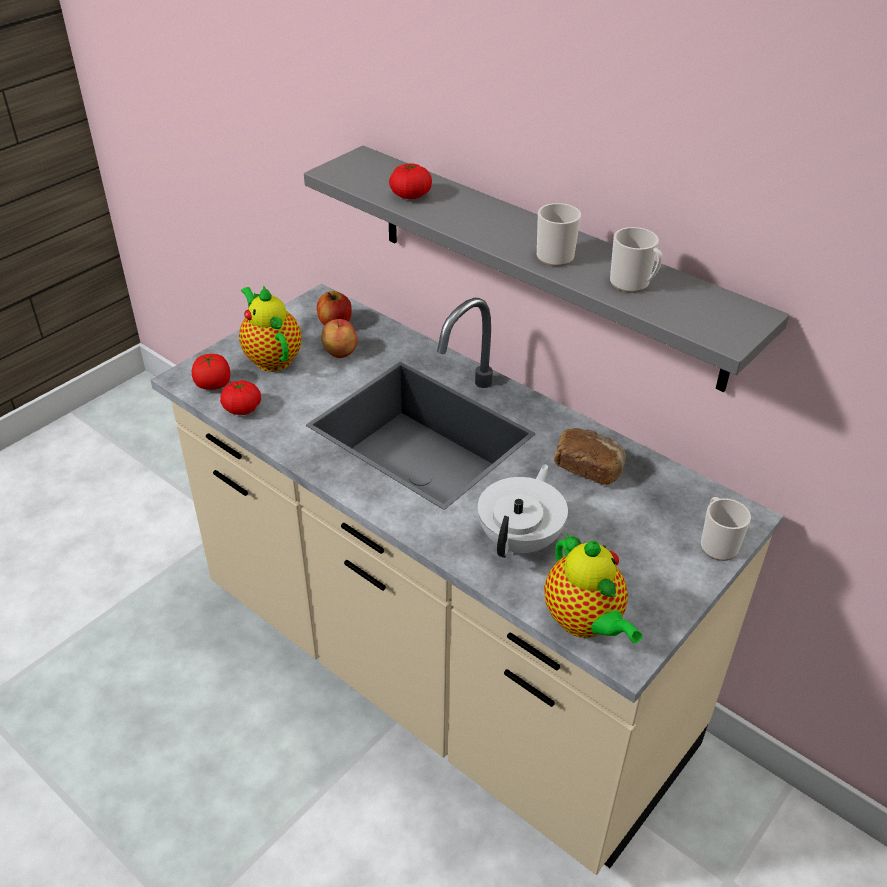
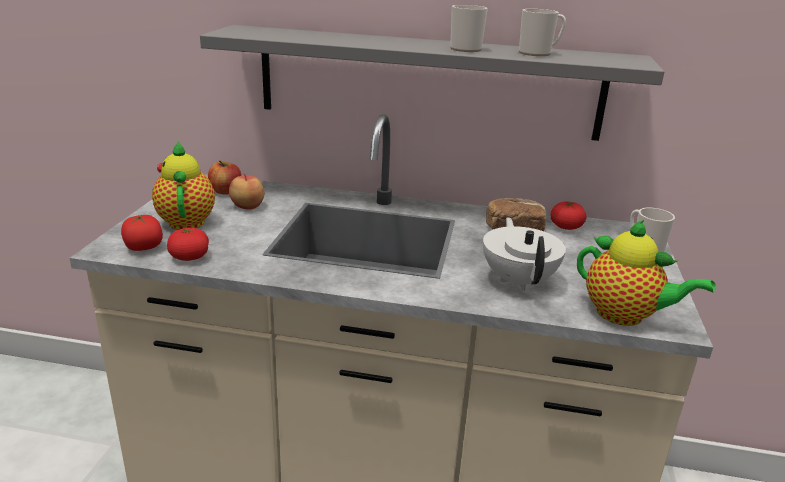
camera: 30 degrees left, 15 degrees down
teapot [239,285,302,372] -> teapot turned 45 degrees clockwise [152,140,215,230]
tomato [389,164,432,199] -> tomato moved to [550,201,586,230]

